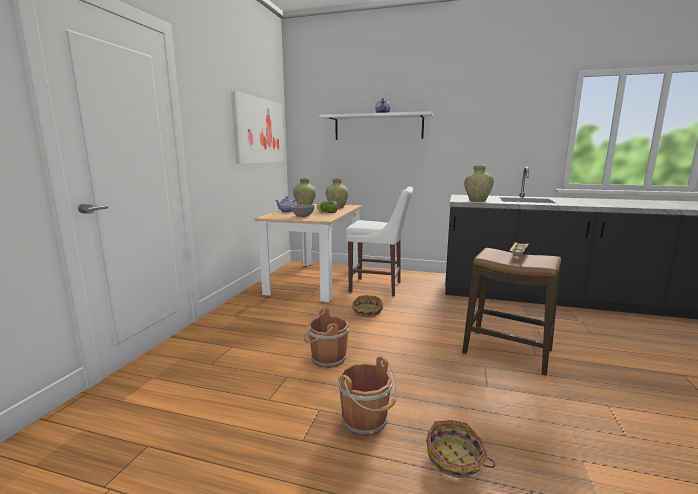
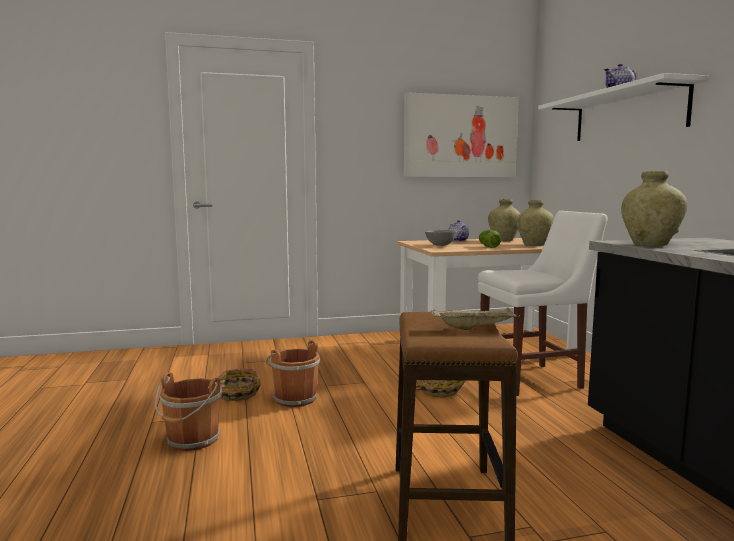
camera: 60 degrees right, 5 degrees down
white chair [346,186,413,296] -> white chair turned 90 degrees counterclockwise [478,211,608,396]
basket [426,420,495,478] -> basket moved to [218,369,261,401]

